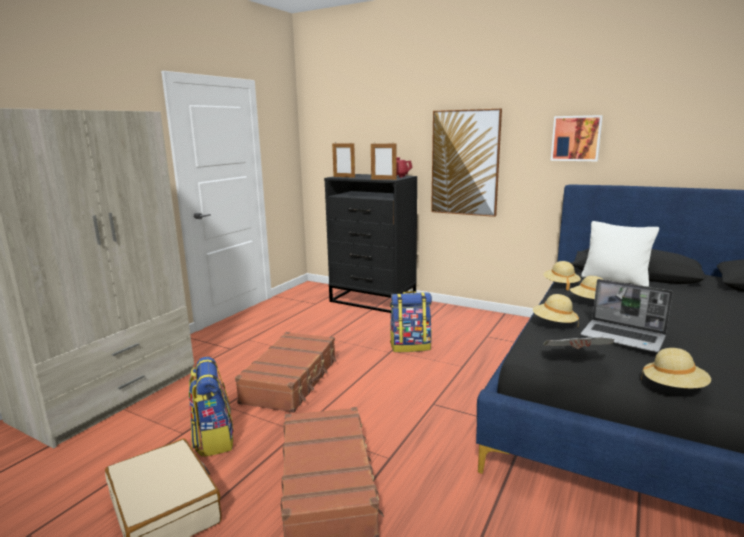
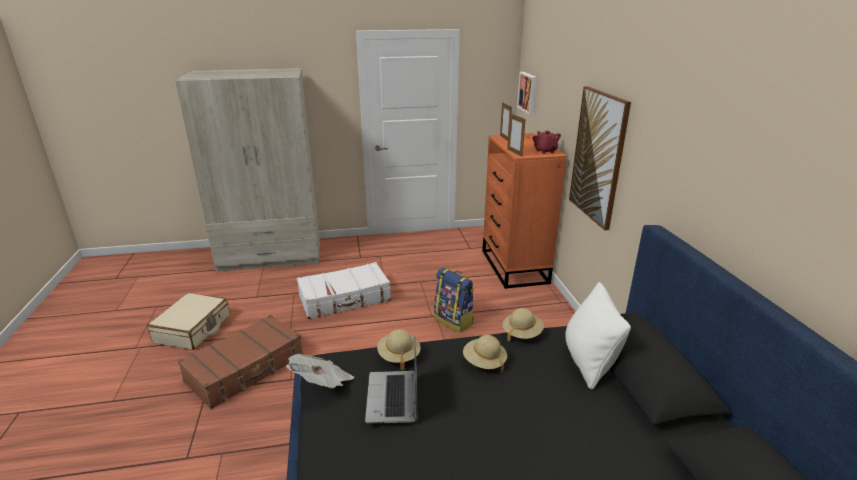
camera: 50 degrees right, 10 degrees up
backpack [189,357,234,457] -> none
brown suitcase [235,332,337,413] -> white suitcase [297,262,391,319]
black dresser [324,174,417,313] -> orange dresser [482,133,567,289]
picture [551,115,603,161] -> picture moved to [517,72,537,114]
beige hat [641,348,711,388] -> none

